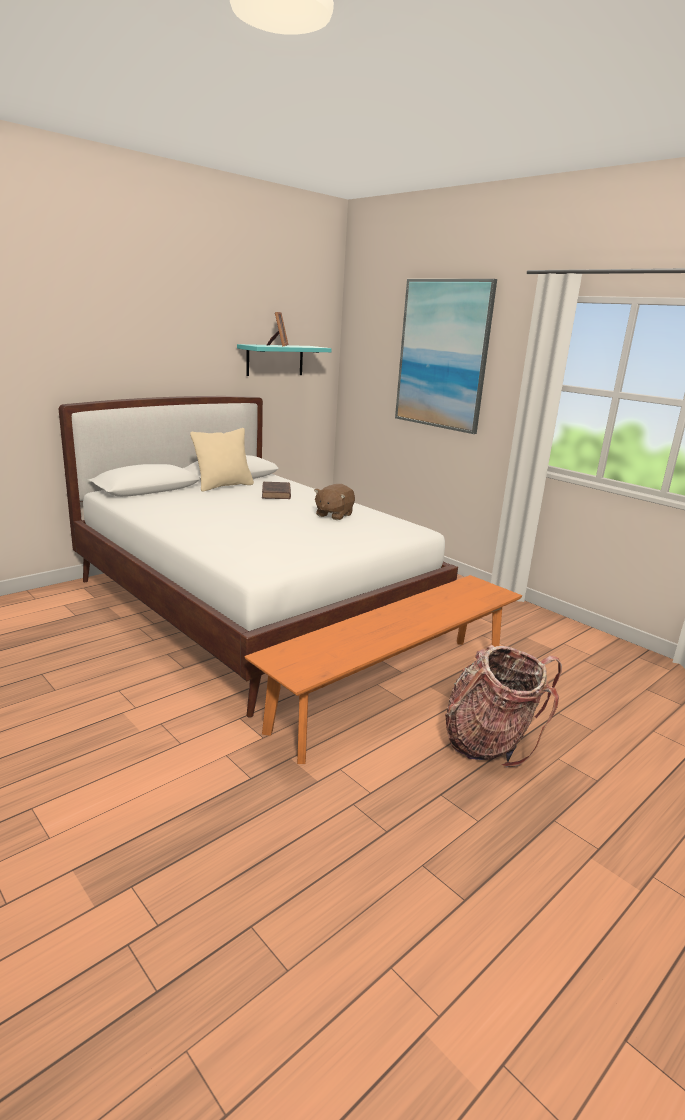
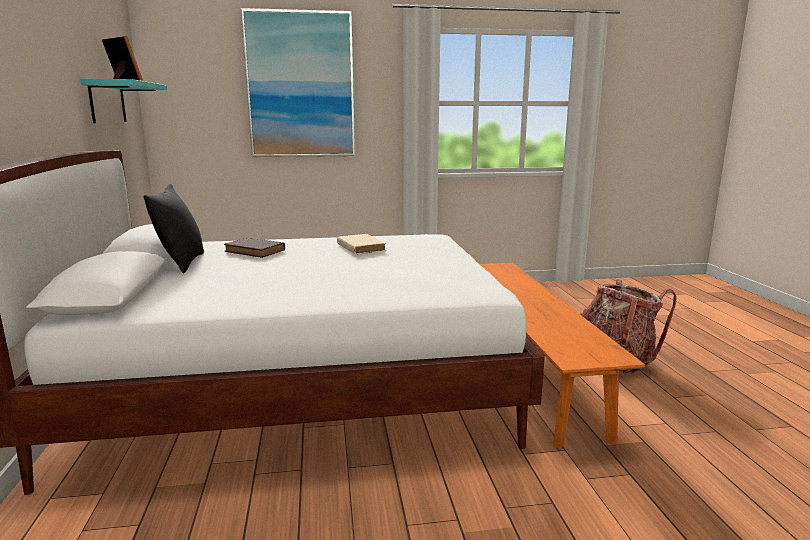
camera: 55 degrees left, 5 degrees down
beige pillow [190,428,254,492] -> black pillow [144,184,204,273]
brown plush toy [314,484,355,520] -> beige book [337,234,386,254]

